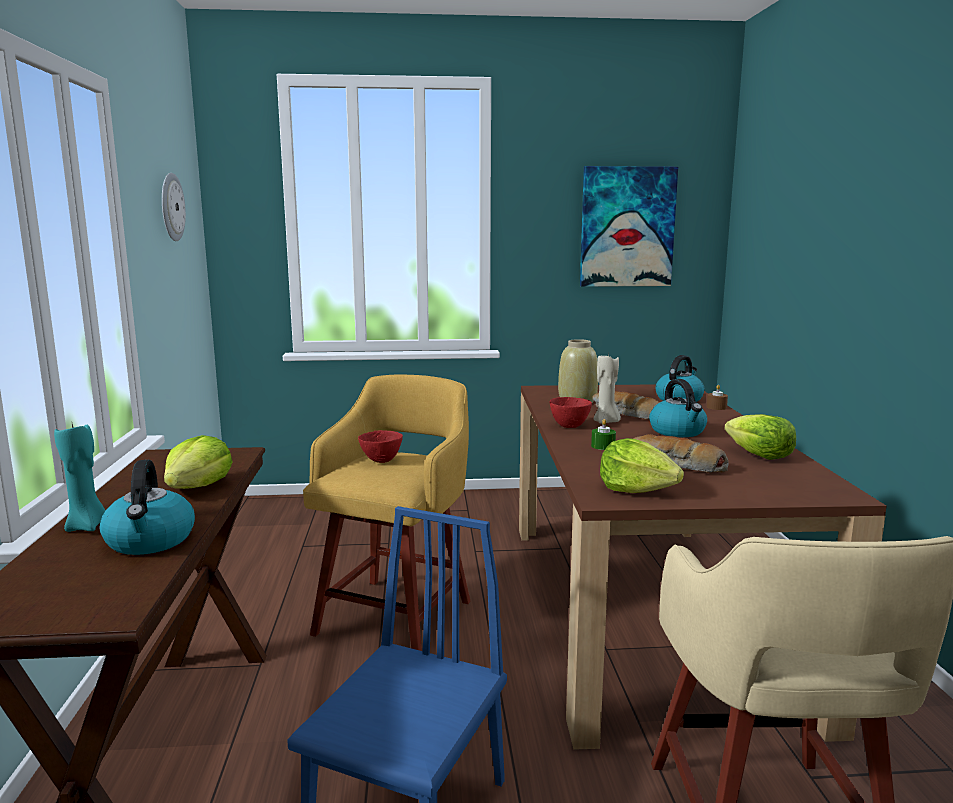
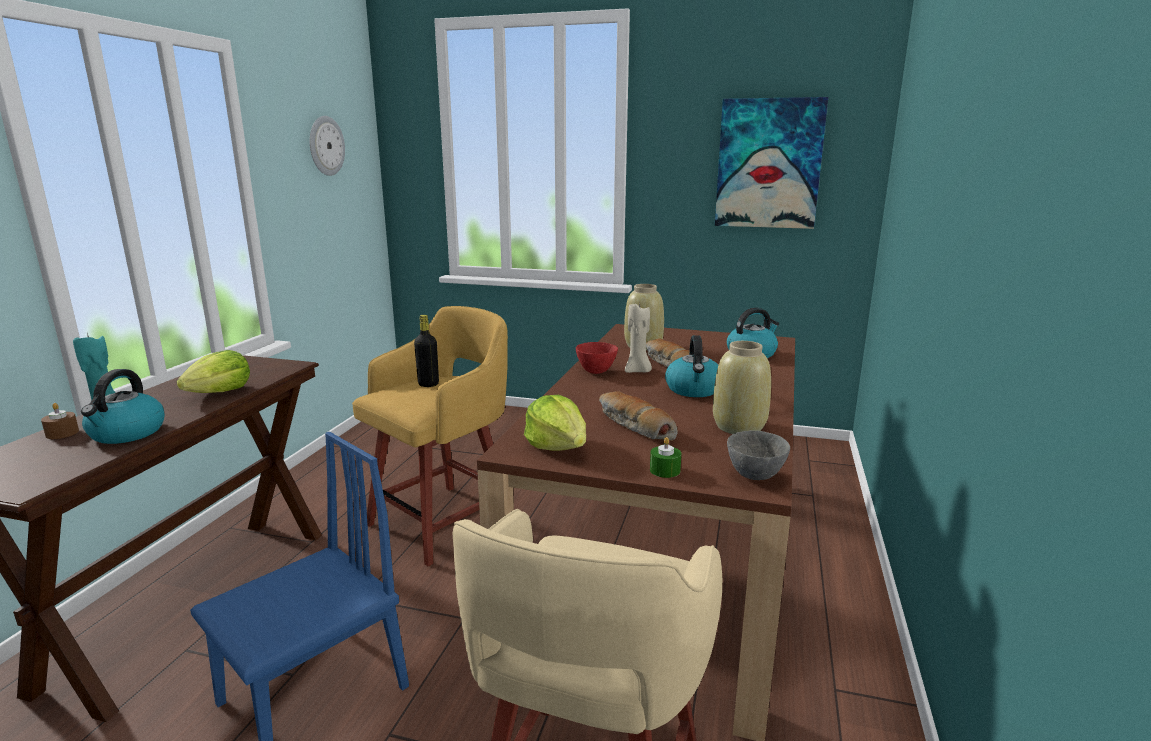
camera: 20 degrees right, 5 degrees up
red bowl [358,430,403,463] -> black bottle [414,315,439,387]
green candle [591,419,616,450] -> green candle moved to [650,437,681,478]
brown candle [707,385,728,410] -> brown candle moved to [41,403,79,439]
lettuce [725,414,796,460] -> beige vase [713,341,771,434]
none -> grey bowl [727,430,790,480]

